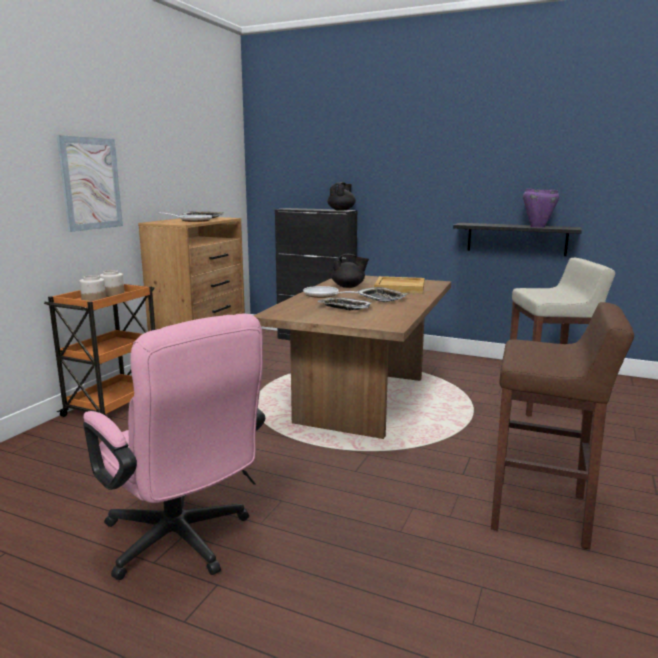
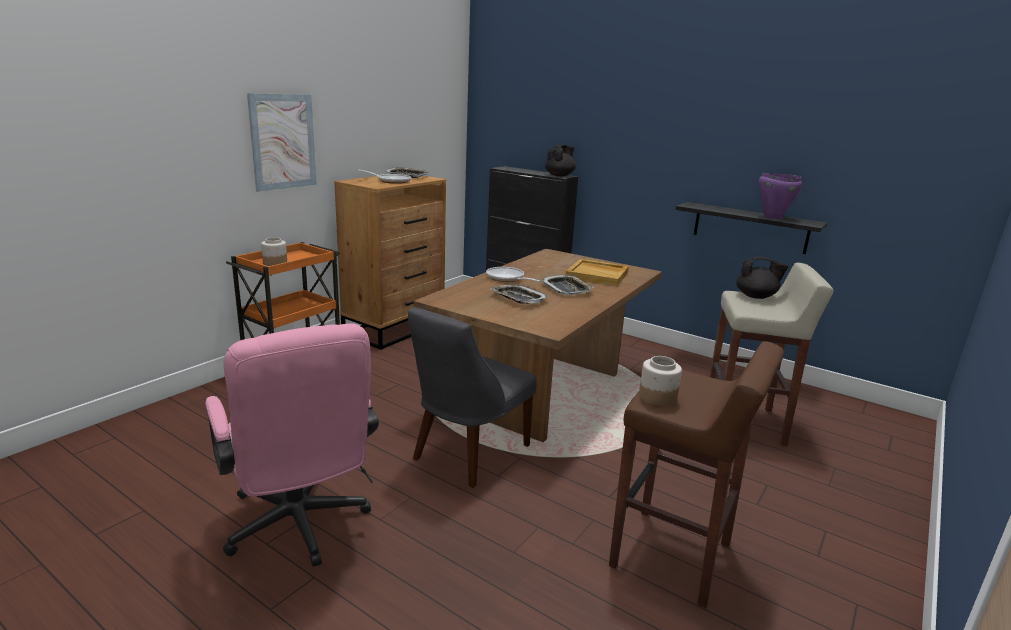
camera: 10 degrees right, 5 degrees up
jar [100,270,125,297] -> jar moved to [639,356,682,407]
black teapot [331,254,369,288] -> black teapot moved to [736,256,789,299]
none -> grey chair [408,307,536,488]

